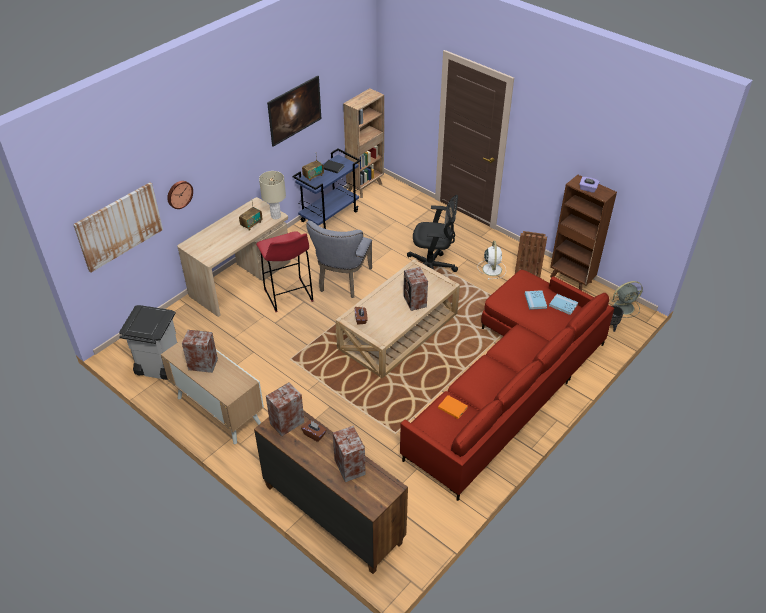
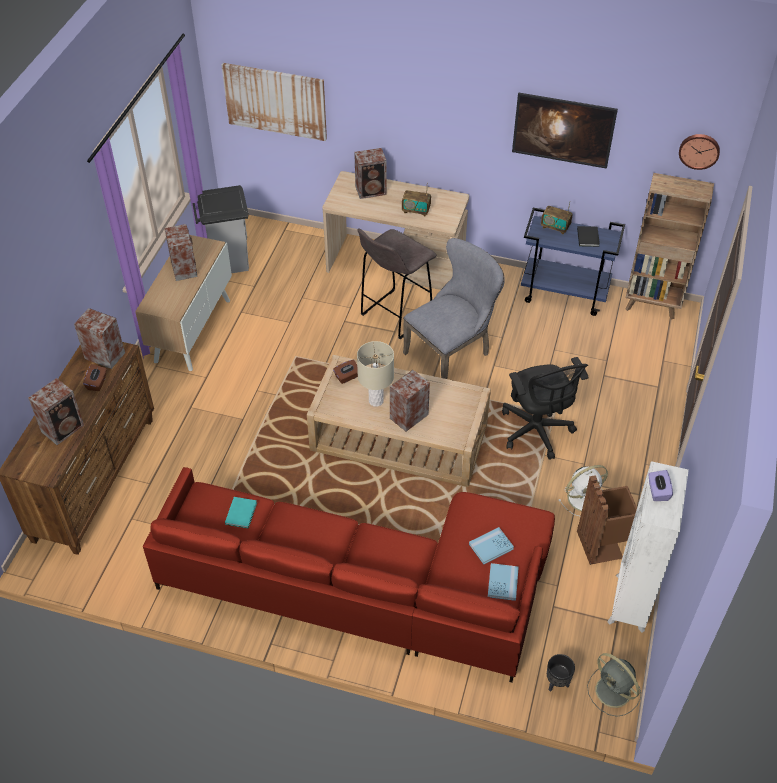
camera: 65 degrees right, 5 degrees up
wall clock [167,181,193,209] -> wall clock moved to [679,134,720,170]
red stool [256,231,313,312] -> grey stool [357,229,437,339]
beige table lamp [259,171,286,219] -> beige table lamp moved to [357,341,394,407]
grey chair [306,221,372,298] -> grey chair turned 150 degrees clockwise [403,238,505,379]
orange book [438,395,468,419] -> turquoise book [225,497,257,529]
brown bookcase [550,175,617,291] -> white bookcase [607,461,689,633]
none -> speaker [354,148,387,199]

